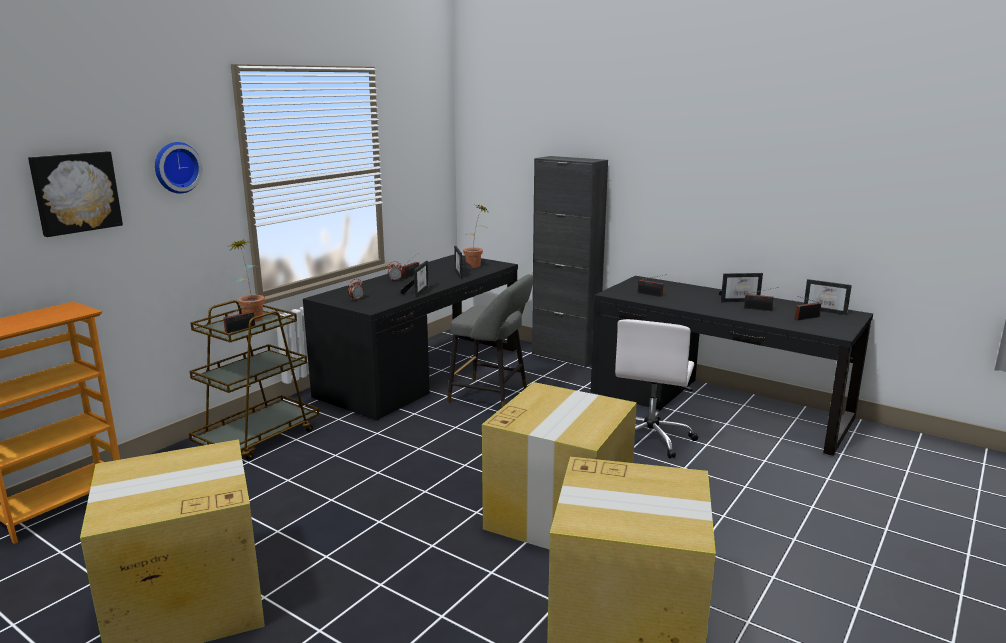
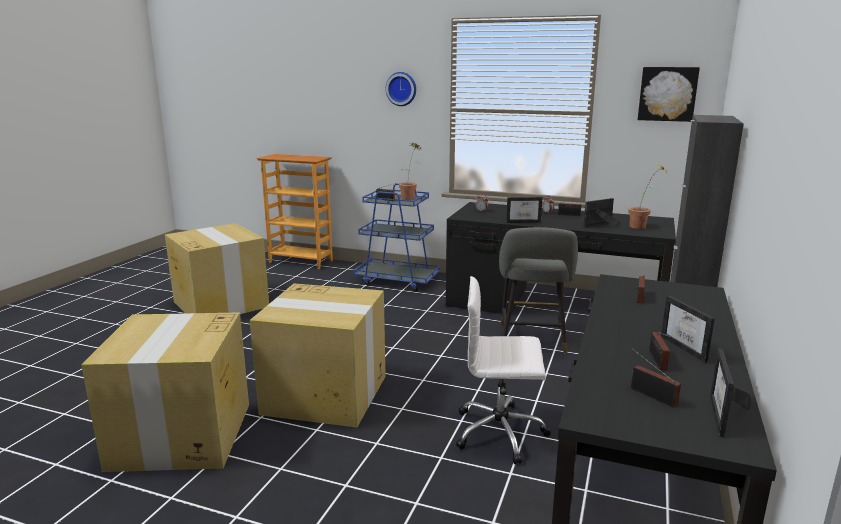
camera: 75 degrees right, 0 degrees up
picture [28,151,123,237] -> picture moved to [638,67,700,122]
brown cart [189,300,319,461] -> blue cart [354,183,440,292]

